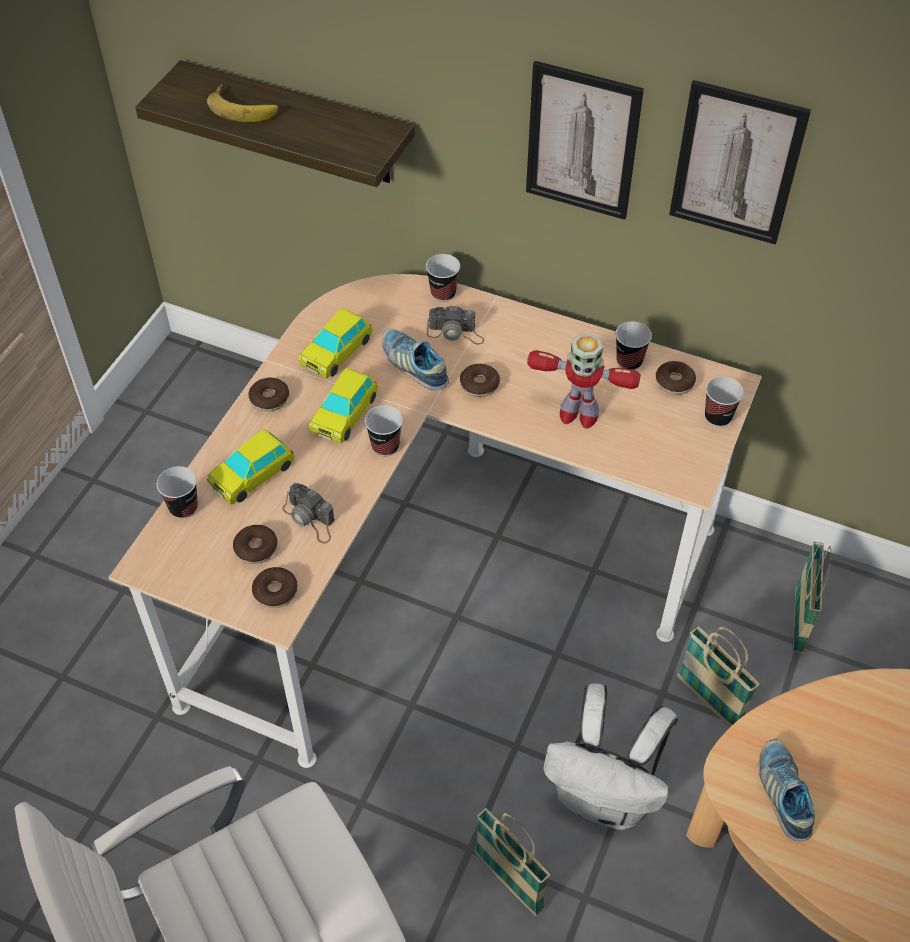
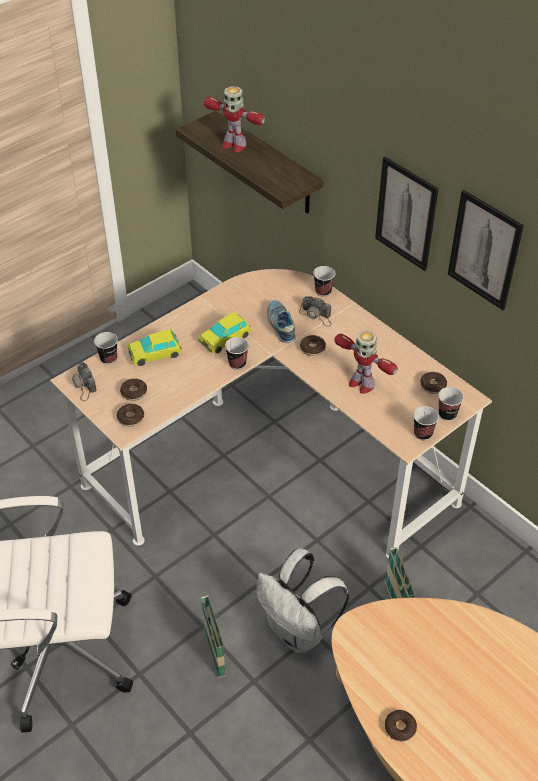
camera: 25 degrees right, 5 degrees down
banana [207,83,279,122] -> toy robot [204,86,265,152]
donut [248,378,289,411] -> donut moved to [385,710,417,742]
camera [282,483,335,543] -> camera moved to [72,362,97,401]
toy car [299,308,372,379] -> none
cup [615,321,652,370] -> cup moved to [413,406,439,440]
shoe [759,739,815,841] -> none
basket [792,542,831,653] -> none

